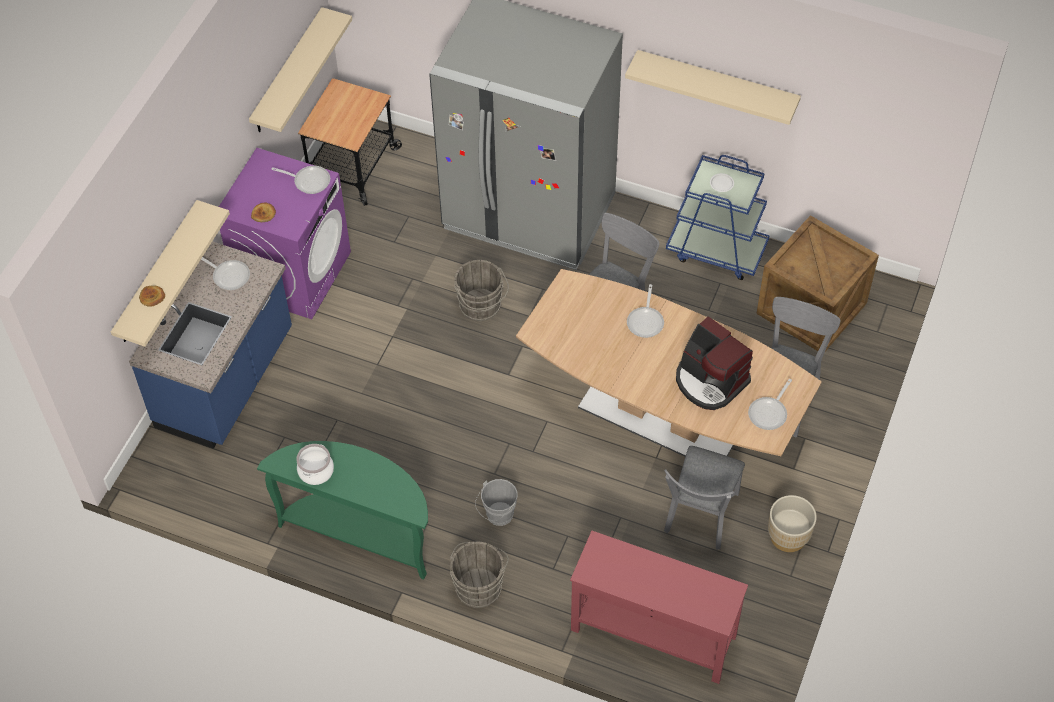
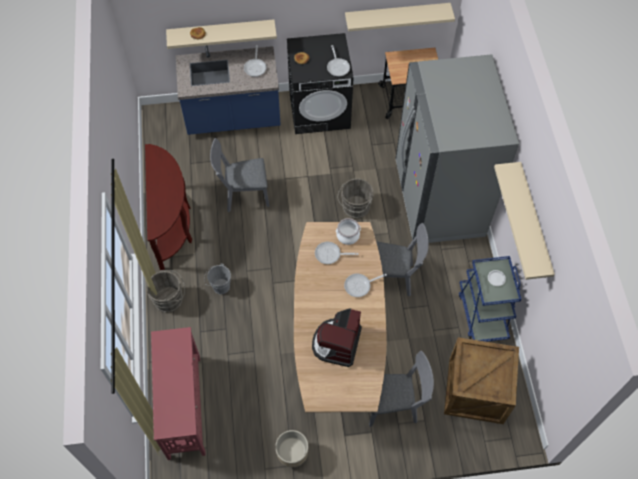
camera: 60 degrees right, 5 degrees up
purple washing machine [219,148,351,319] -> black washing machine [287,33,354,134]
green console table [257,441,428,580] -> brown console table [145,144,192,270]
cooking pot [296,444,334,485] -> cooking pot moved to [336,218,361,245]
grey chair [664,446,745,550] -> grey chair moved to [210,138,270,212]
frying pan [748,379,792,430] -> frying pan moved to [315,242,358,264]

